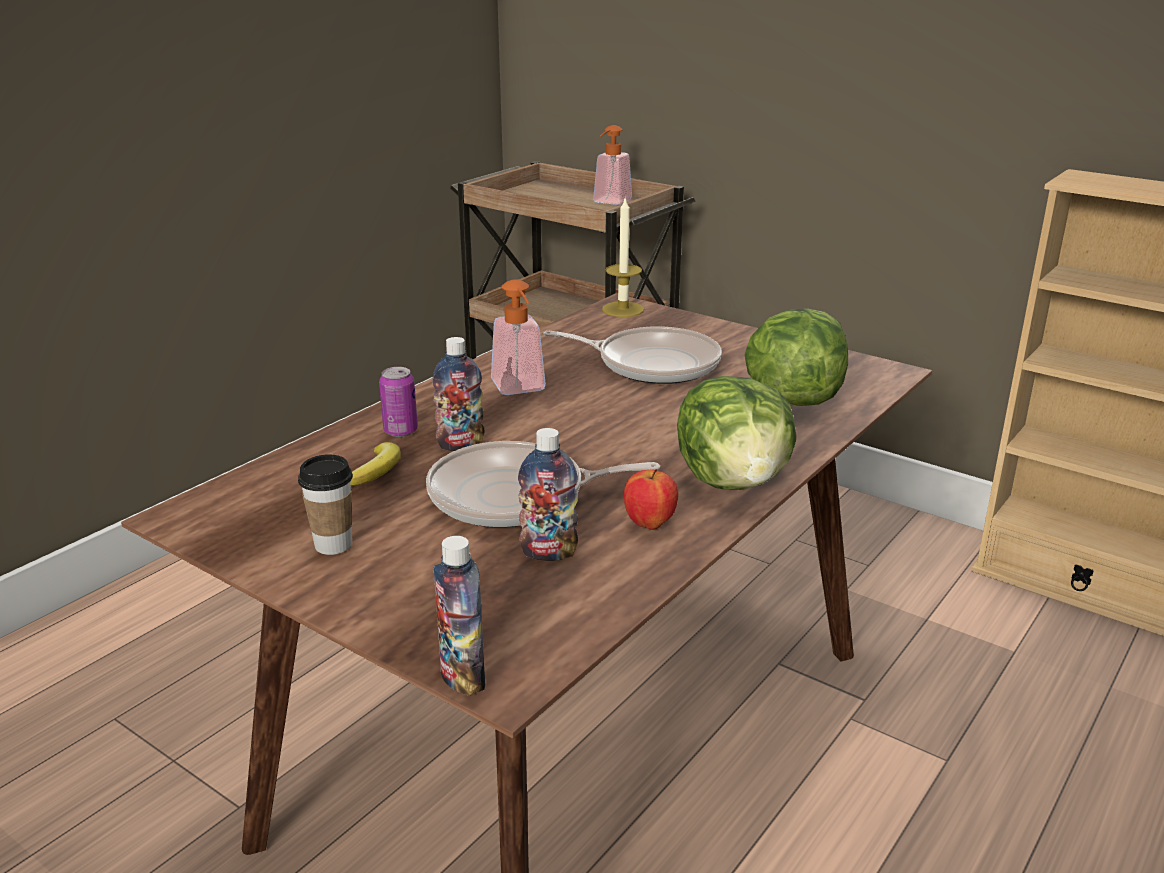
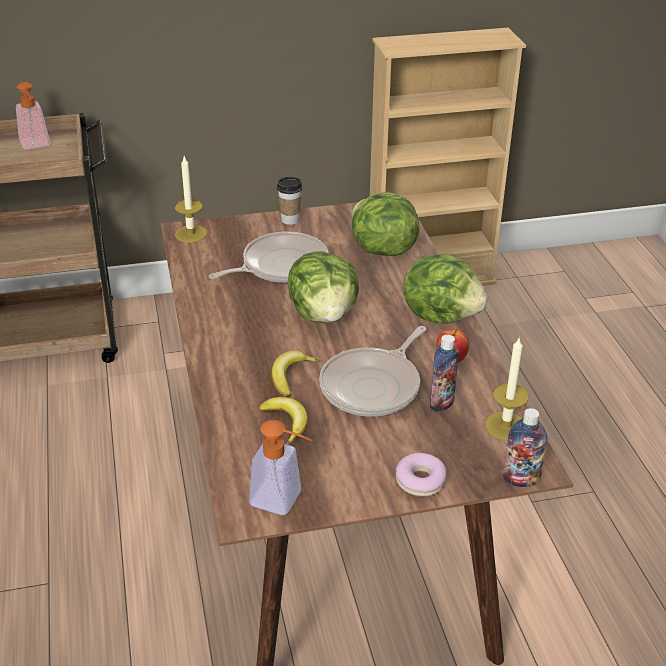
camera: 50 degrees left, 10 degrees up
cup [298,454,353,555] -> cup moved to [277,177,302,225]
can [379,367,418,437] -> none
bottle [432,337,485,451] -> banana [272,350,319,397]
soap dispenser [491,279,546,395] -> soap dispenser moved to [249,420,313,515]
none -> lettuce [288,251,359,323]
none -> donut [396,453,446,497]
none -> candle [485,336,529,440]

